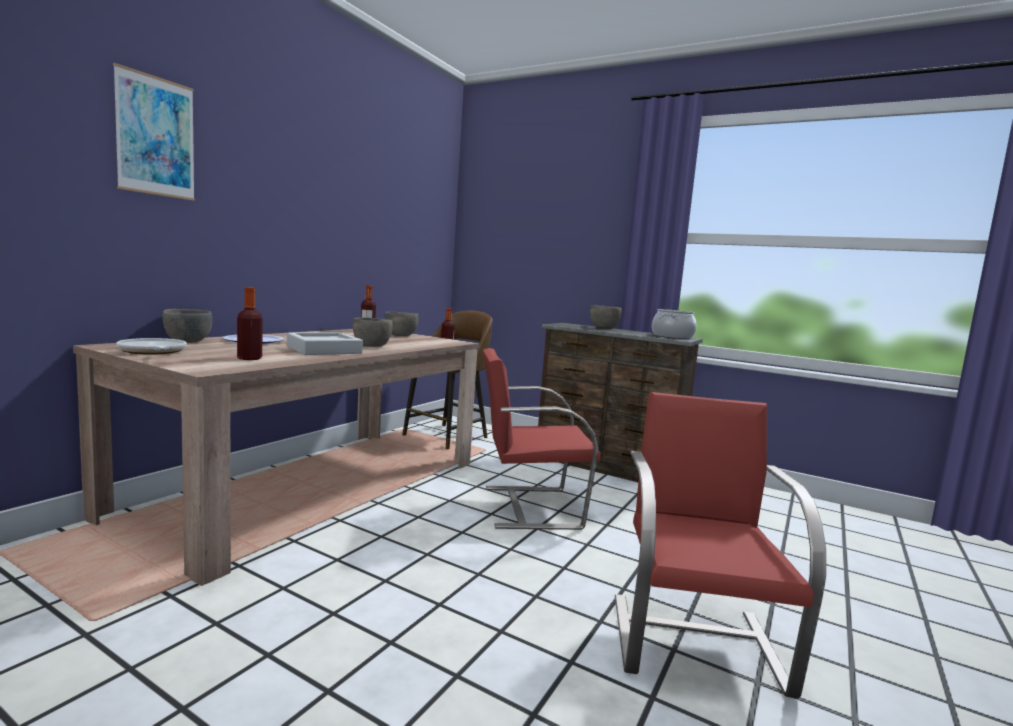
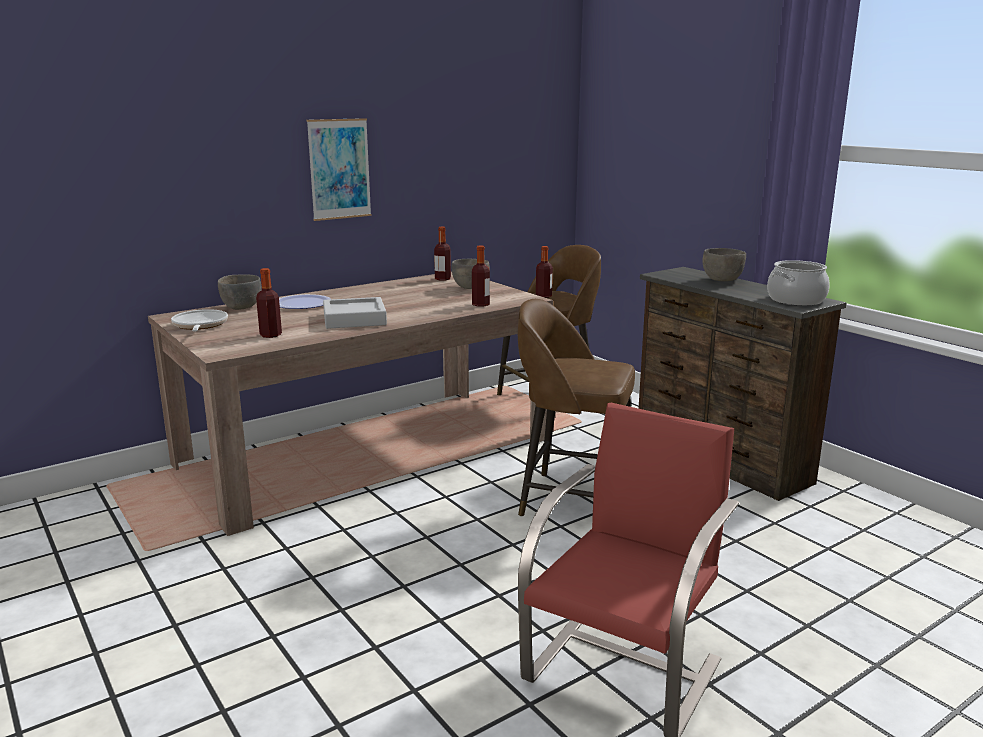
camera: 25 degrees right, 10 degrees up
picture [113,63,195,201] -> picture moved to [307,118,372,221]
grey bowl [353,317,393,347] -> none
red chair [483,348,601,530] -> brown stool [518,299,635,516]
none -> bottle [472,245,490,307]

